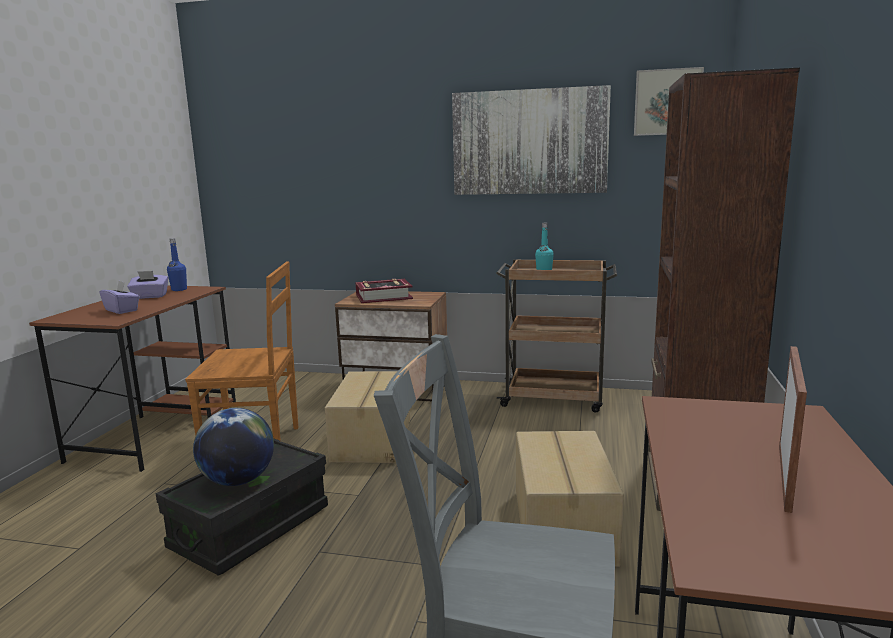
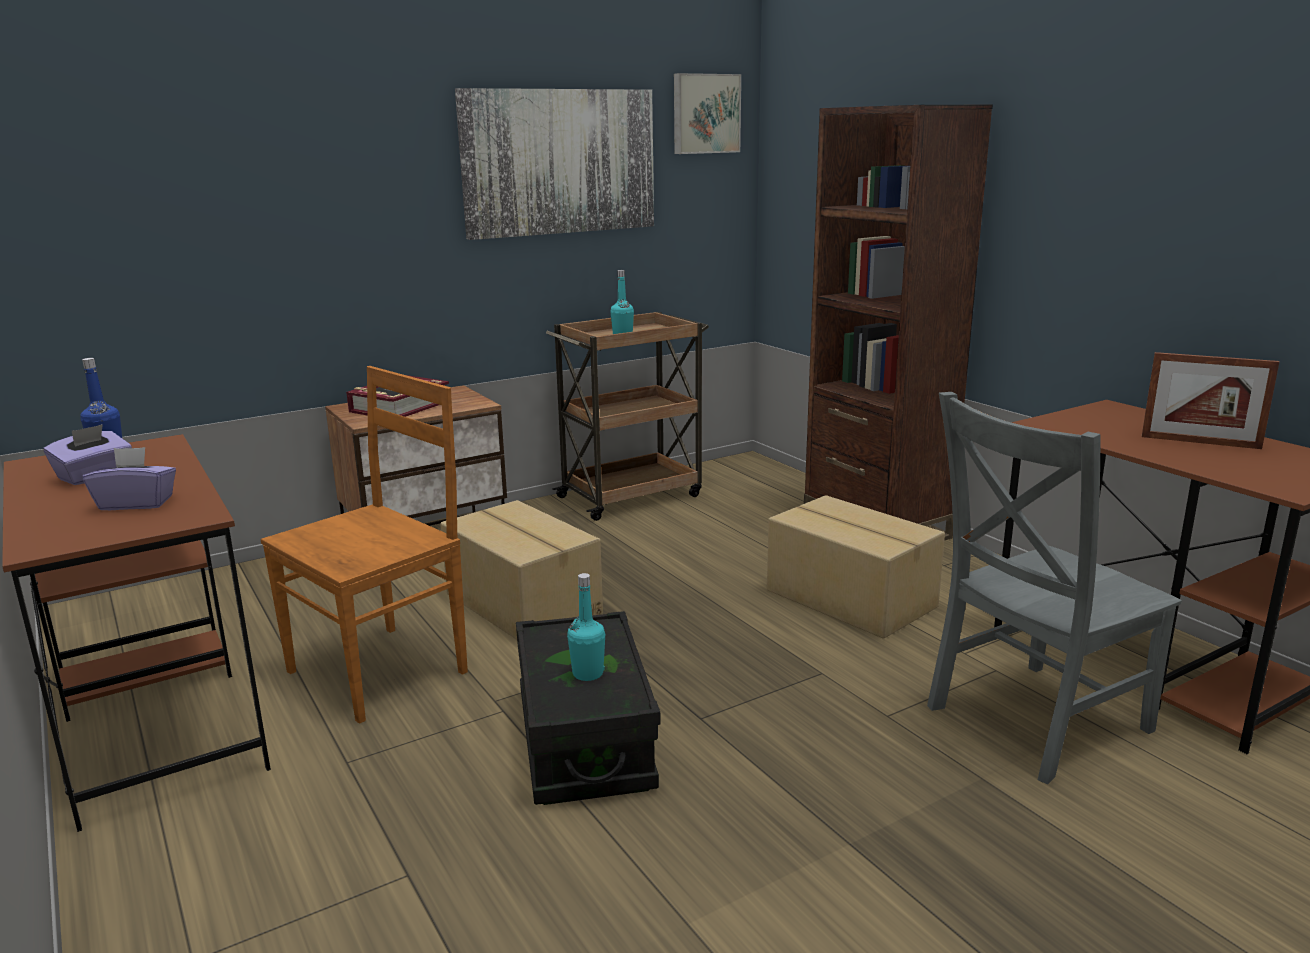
camera: 45 degrees left, 5 degrees up
globe [193,408,274,486] -> turquoise bottle [567,573,605,681]
picture frame [779,346,807,513] -> picture frame turned 135 degrees clockwise [1142,352,1279,449]

